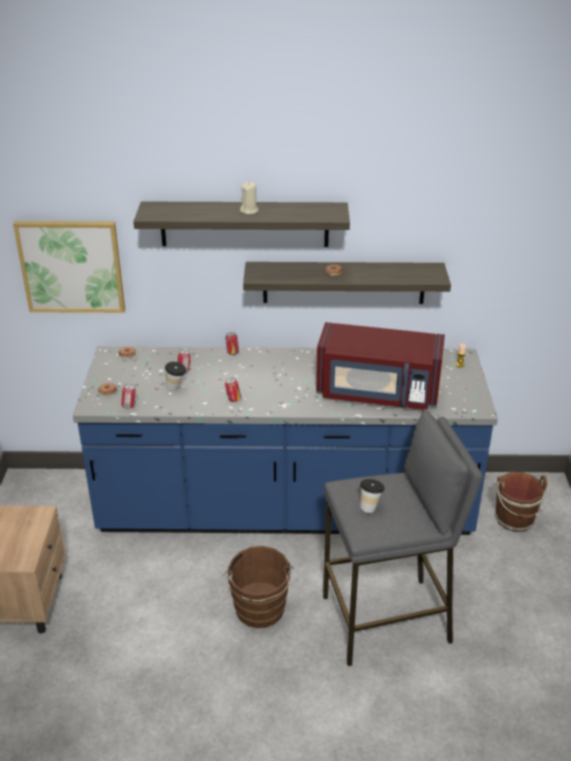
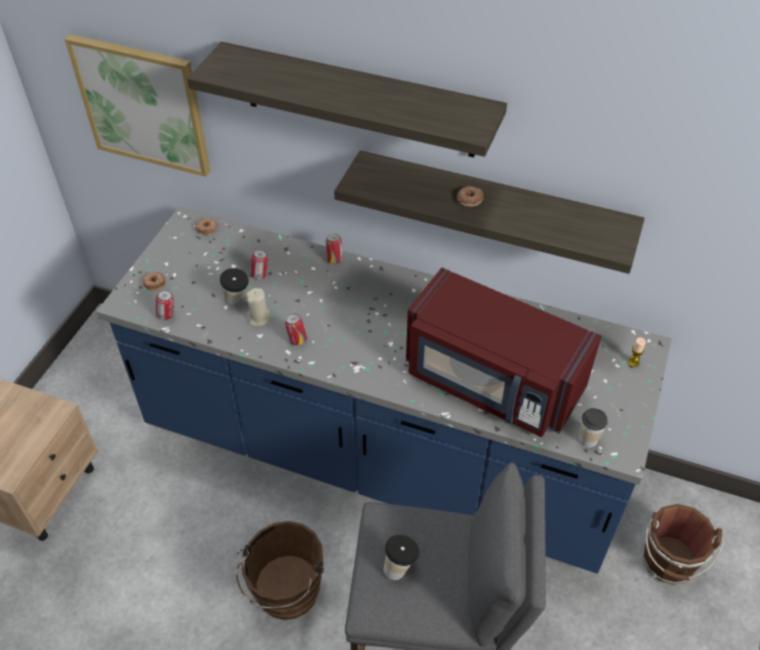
camera: 20 degrees right, 15 degrees up
beige candle [240,182,259,214] -> beige candle moved to [246,288,272,326]
none -> cup [579,408,608,448]

